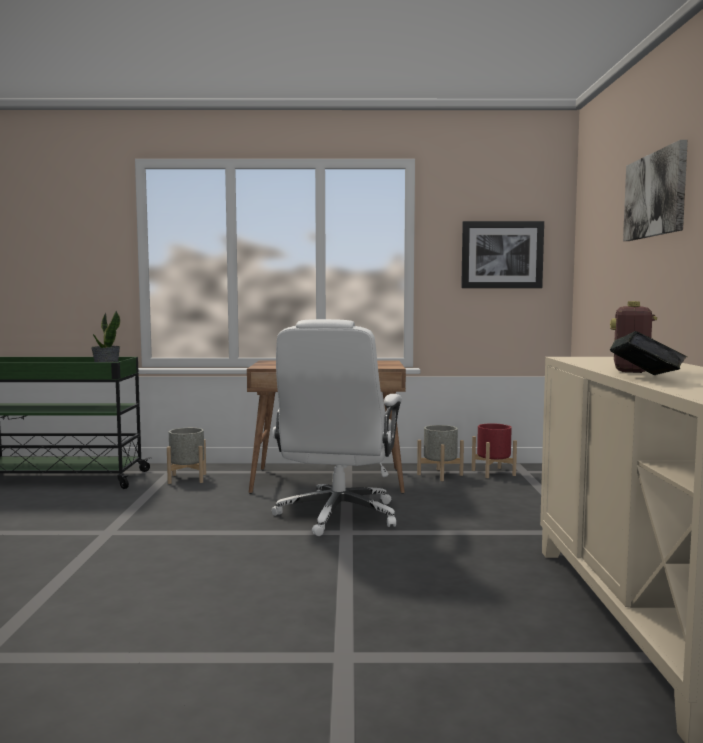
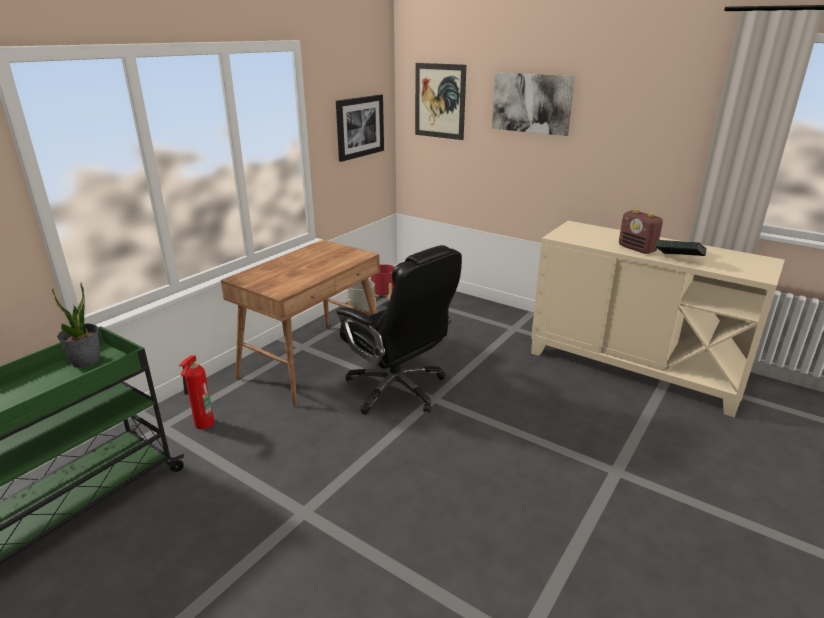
camera: 55 degrees left, 20 degrees up
grey planter [167,428,206,484] -> fire extinguisher [179,355,214,429]
white office chair [272,319,402,536] -> black office chair [337,245,462,415]
none -> picture [415,63,466,140]

